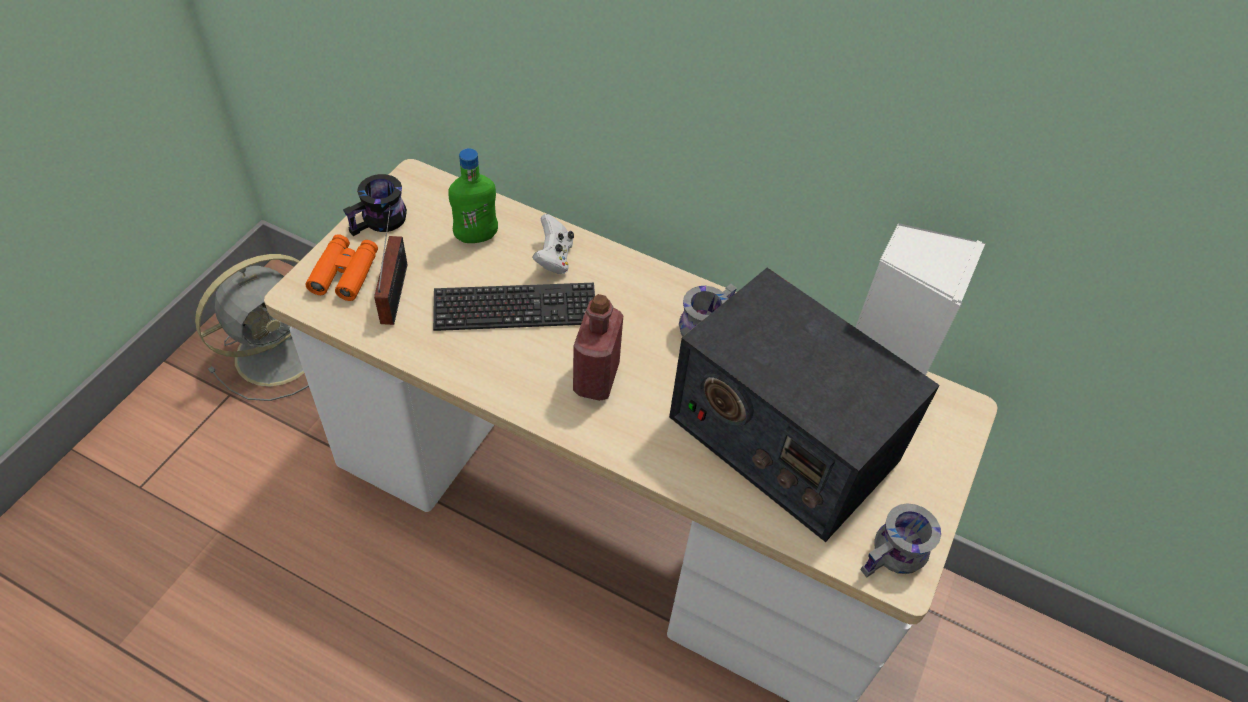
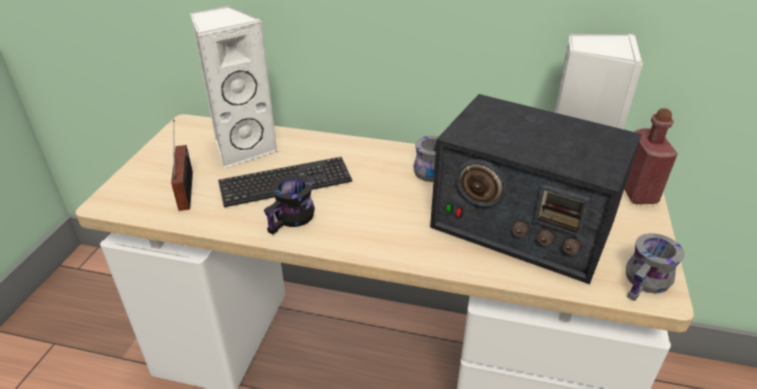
camera: 10 degrees left, 15 degrees down
grey fan [195,254,309,401] -> none
orange binoculars [306,234,378,301] -> none
black mug [343,174,407,236] -> black mug moved to [264,175,315,235]
green bottle [448,148,498,243] -> white speaker [190,5,278,168]
white game controller [532,214,574,274] -> none
red bottle [573,294,623,401] -> red bottle moved to [624,109,678,204]

